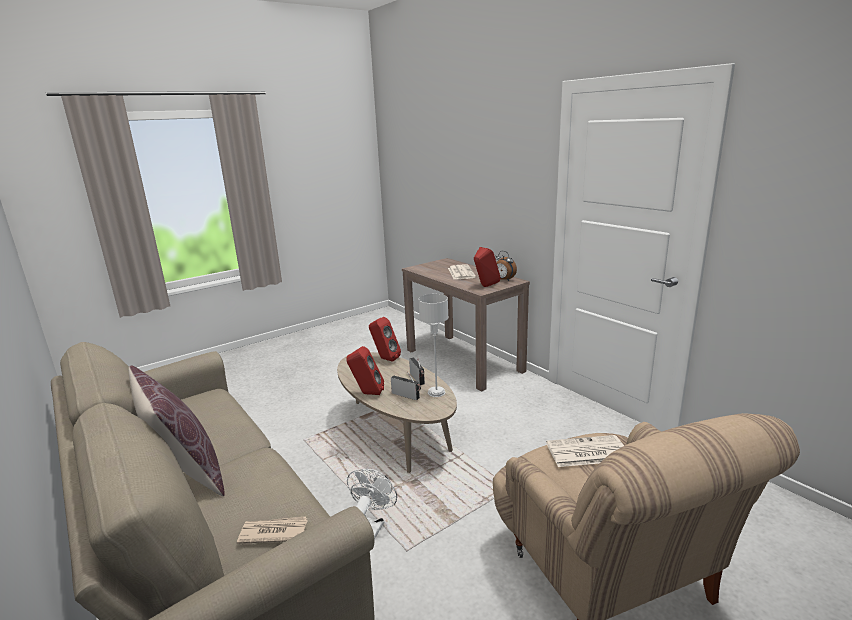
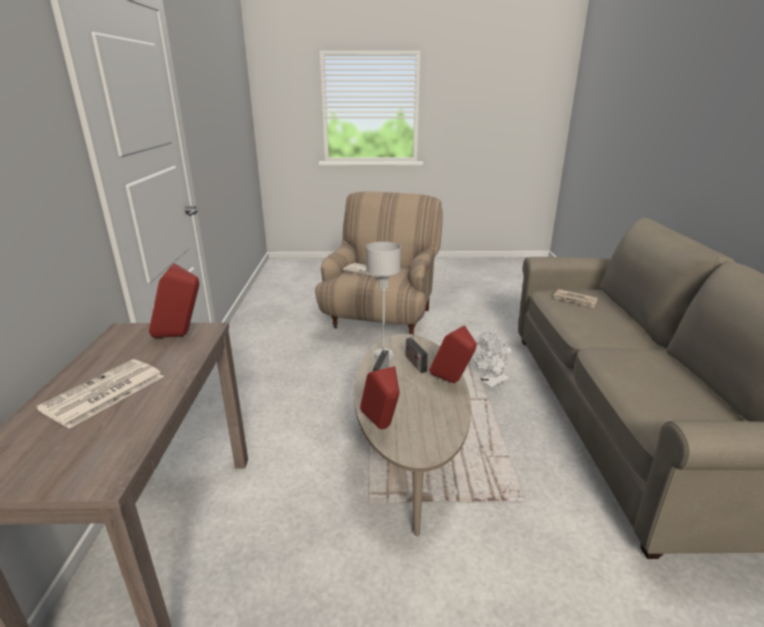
camera: 145 degrees left, 5 degrees up
brown pillow [128,365,225,496] -> none
alarm clock [495,251,517,281] -> none

